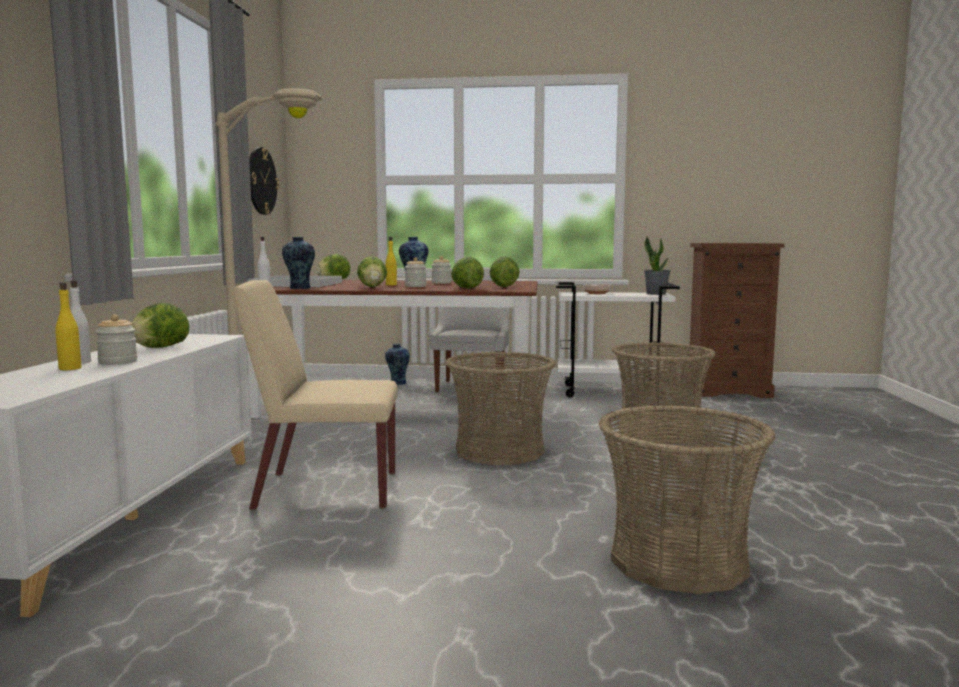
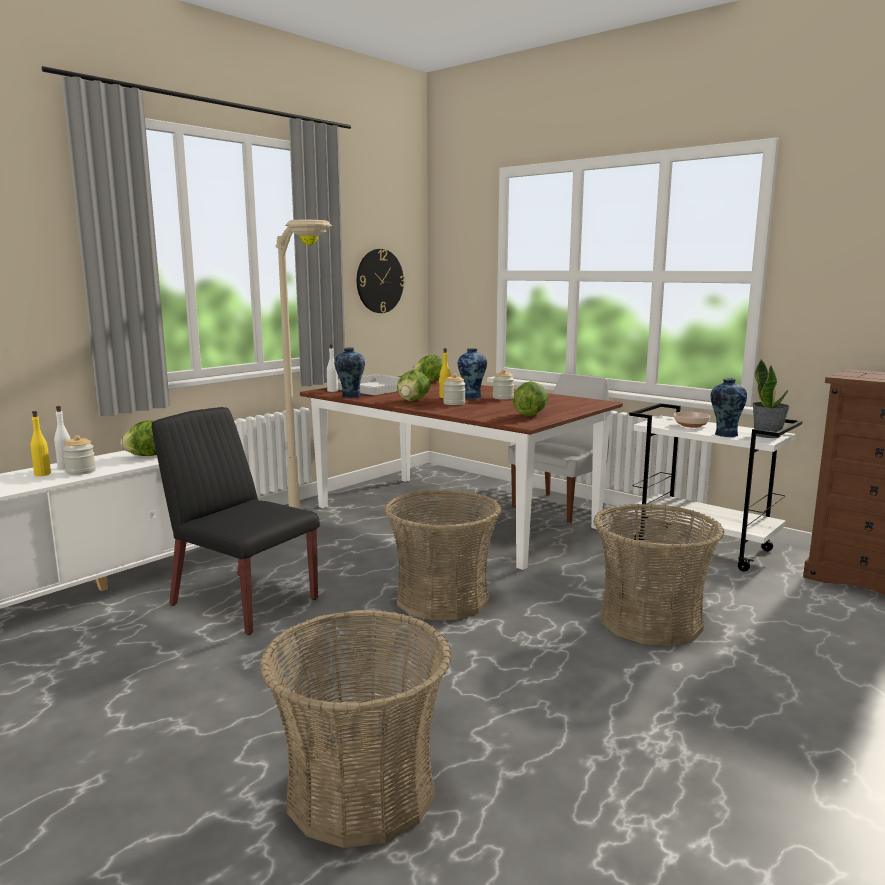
camera: 35 degrees right, 5 degrees up
beige chair [233,280,398,511] -> black chair [152,407,320,635]
vase [385,343,410,385] -> vase moved to [711,378,747,437]
lettuce [451,256,484,289] -> none

